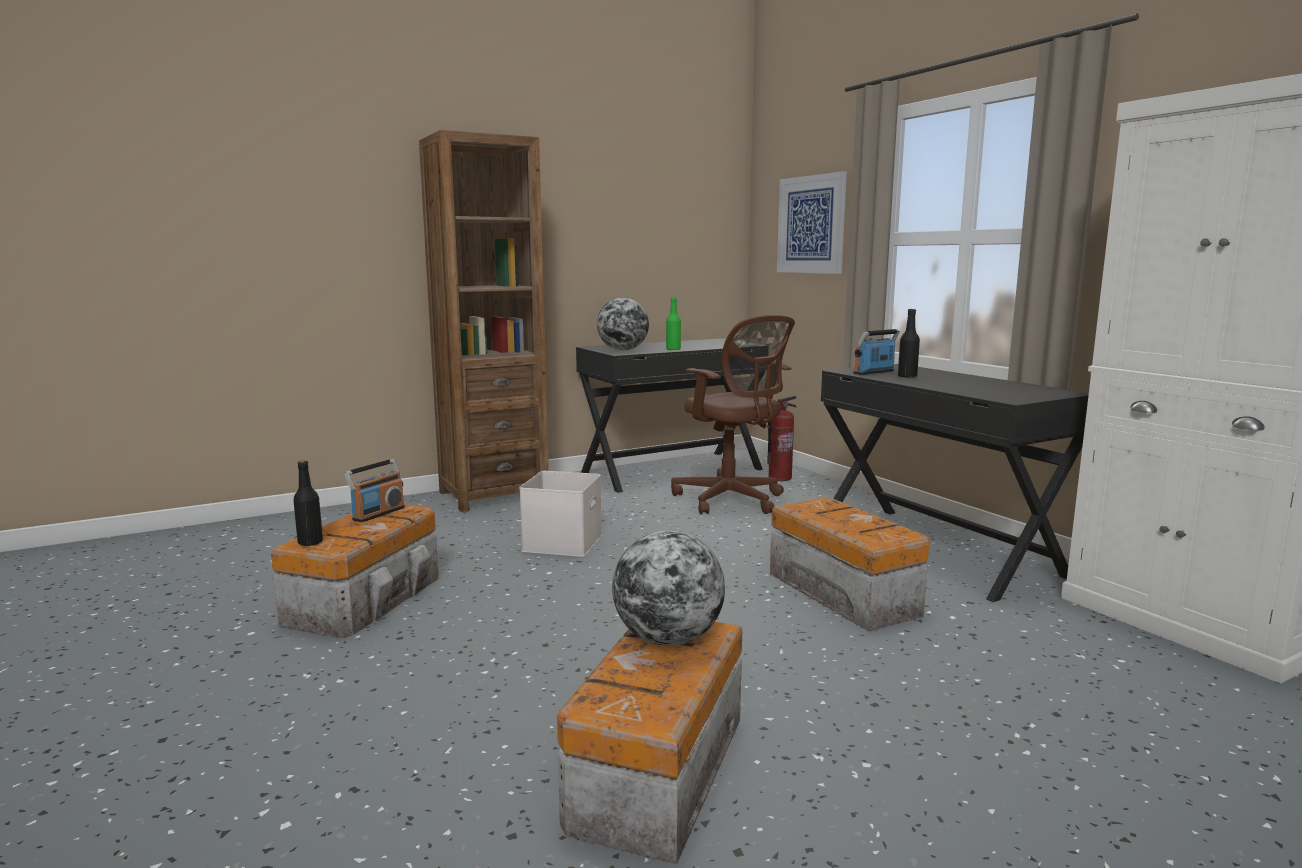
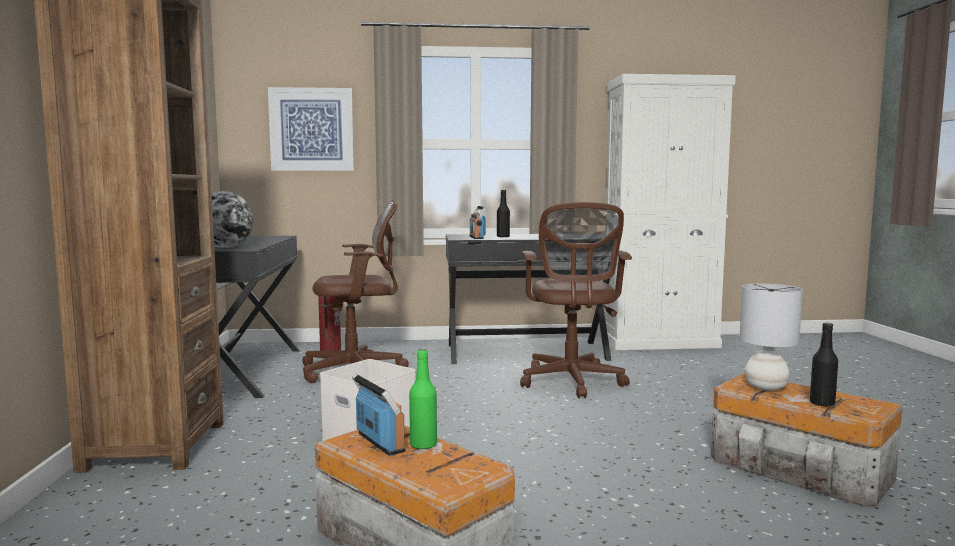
camera: 65 degrees left, 5 degrees down
black bottle [293,460,323,546] -> black bottle moved to [810,323,838,407]
globe [612,530,725,646] -> grey table lamp [740,284,803,391]
green bottle [666,297,681,350] -> green bottle moved to [409,349,437,449]
storage box [770,498,929,631] -> brown office chair [520,202,632,398]

